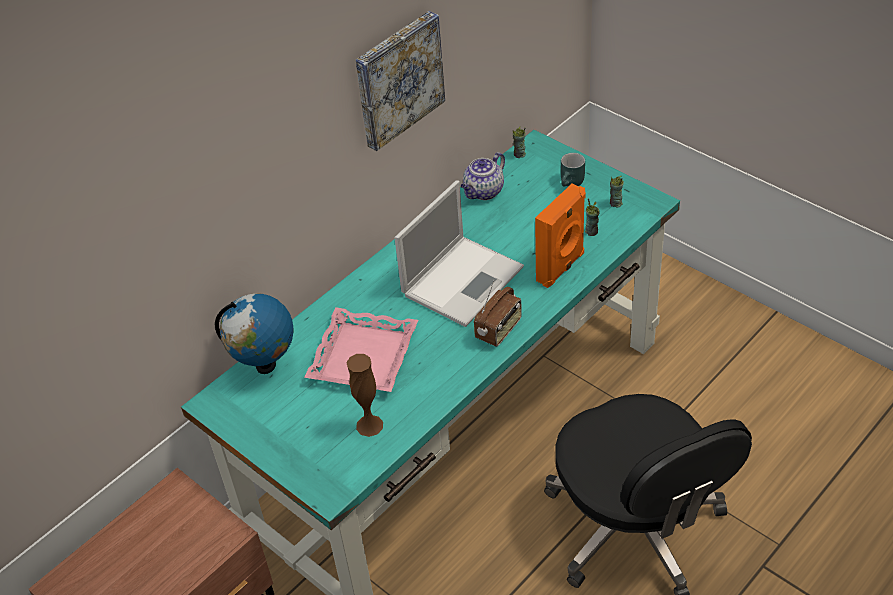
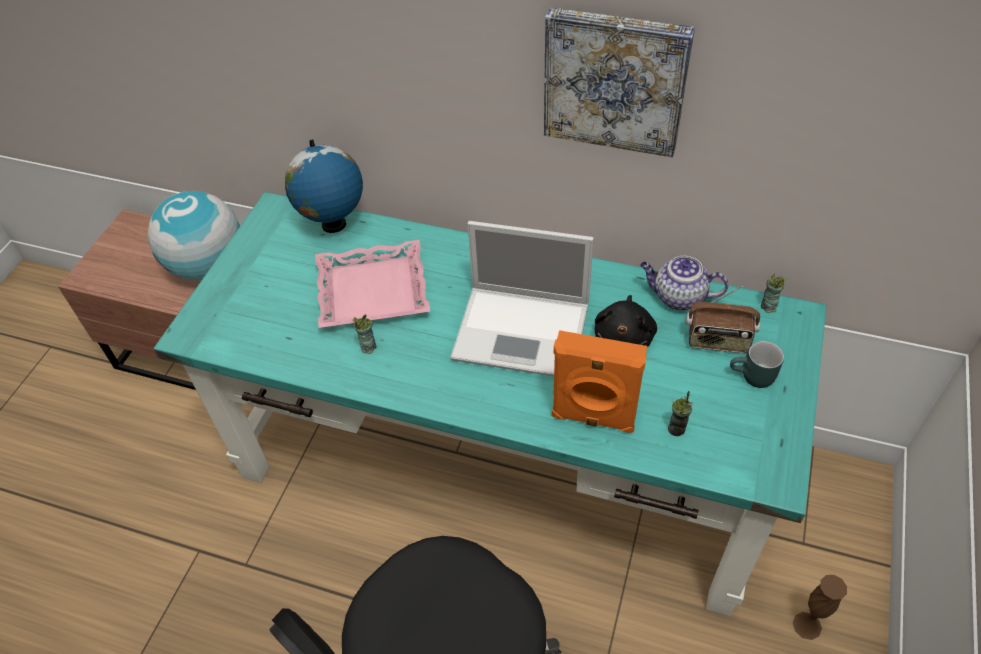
camera: 65 degrees right, 5 degrees up
brown vase [347,354,383,437] -> brown vase moved to [793,575,847,640]
radio [474,279,522,347] -> radio moved to [686,286,760,353]
cup [610,175,624,207] -> cup moved to [353,314,376,354]
none -> globe [148,191,240,280]
none -> black plush toy [595,295,657,347]

